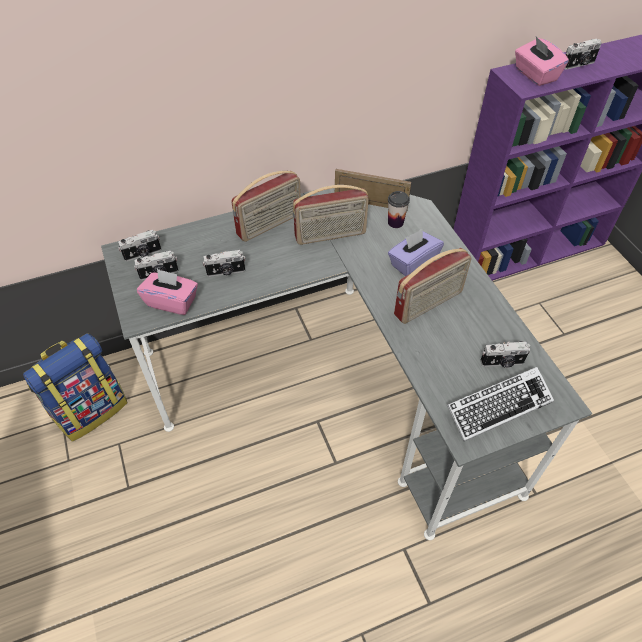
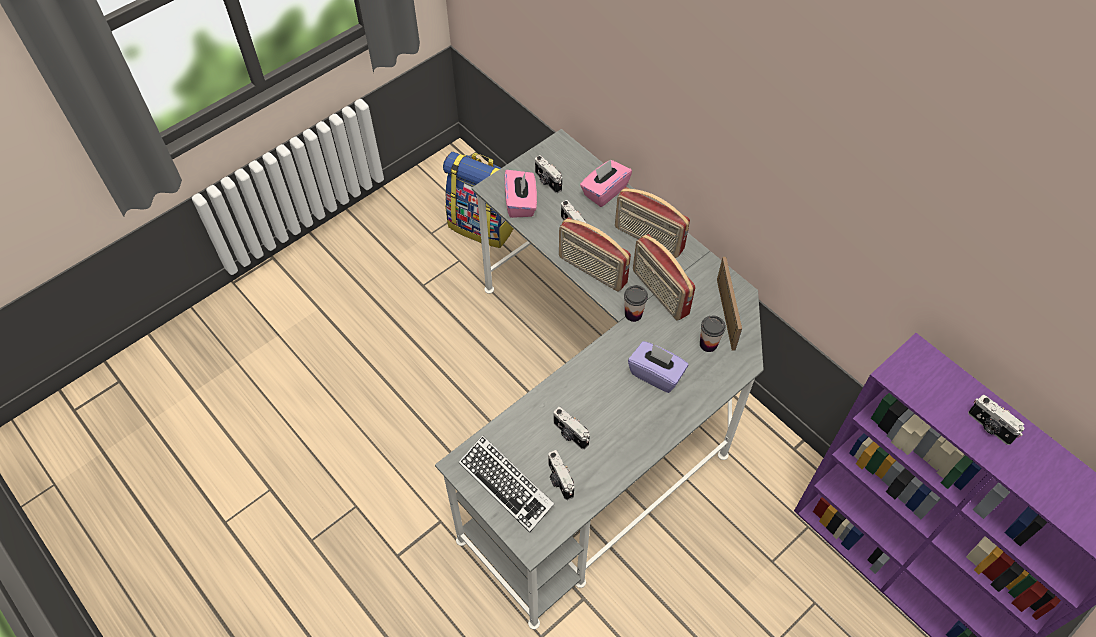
camera: 70 degrees right, 5 degrees up
camera [118,230,161,261] -> camera moved to [554,407,590,449]
radio [394,248,472,324] -> radio moved to [559,218,631,292]
pink tissue box [515,37,569,86] -> pink tissue box moved to [580,159,632,207]
none -> cup [624,285,648,322]

